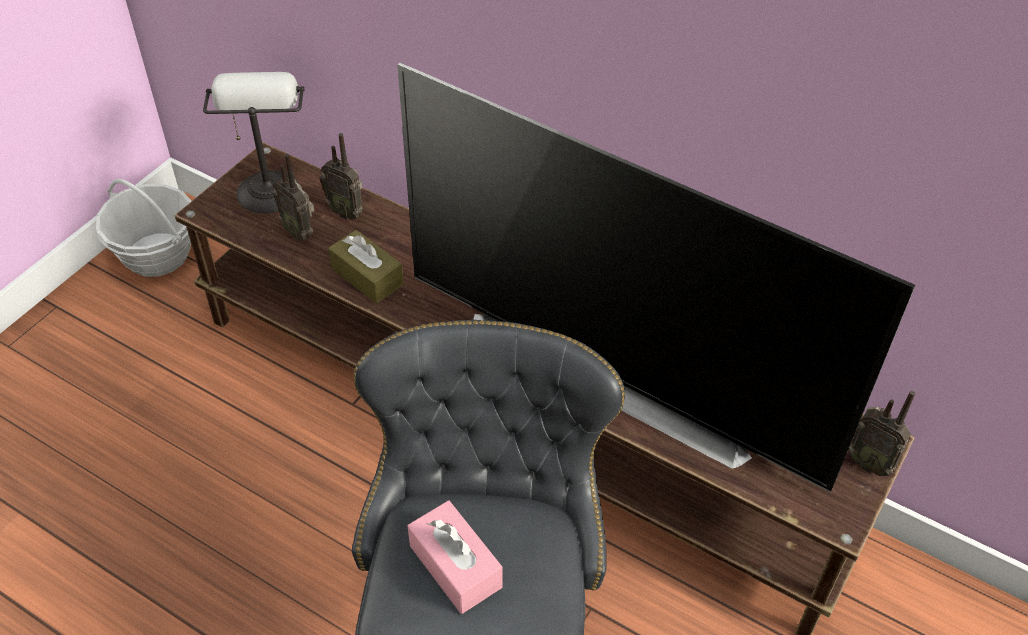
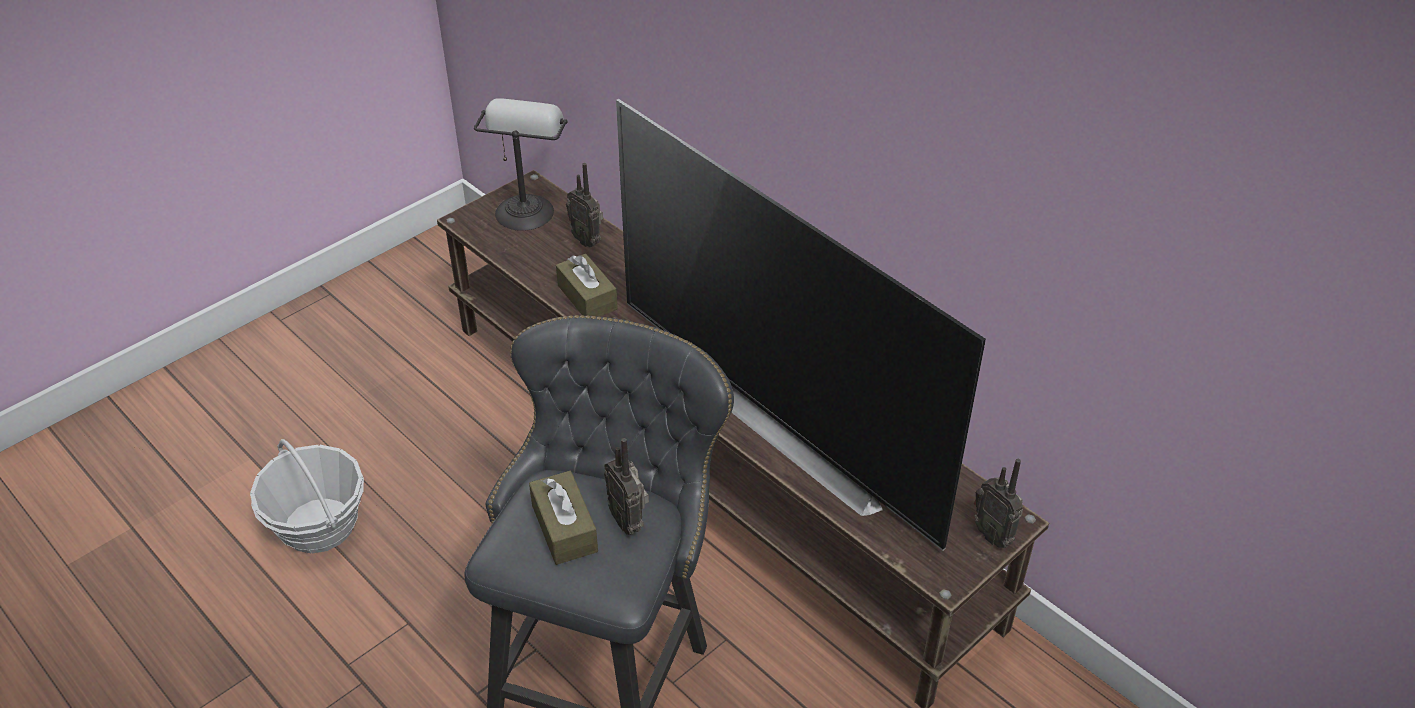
camera: 15 degrees right, 5 degrees down
basket [96,179,191,277] -> basket moved to [250,439,364,554]
radio [273,154,314,241] -> radio moved to [604,438,649,535]
pink tissue box [408,501,503,614] -> brown tissue box [529,471,598,565]

